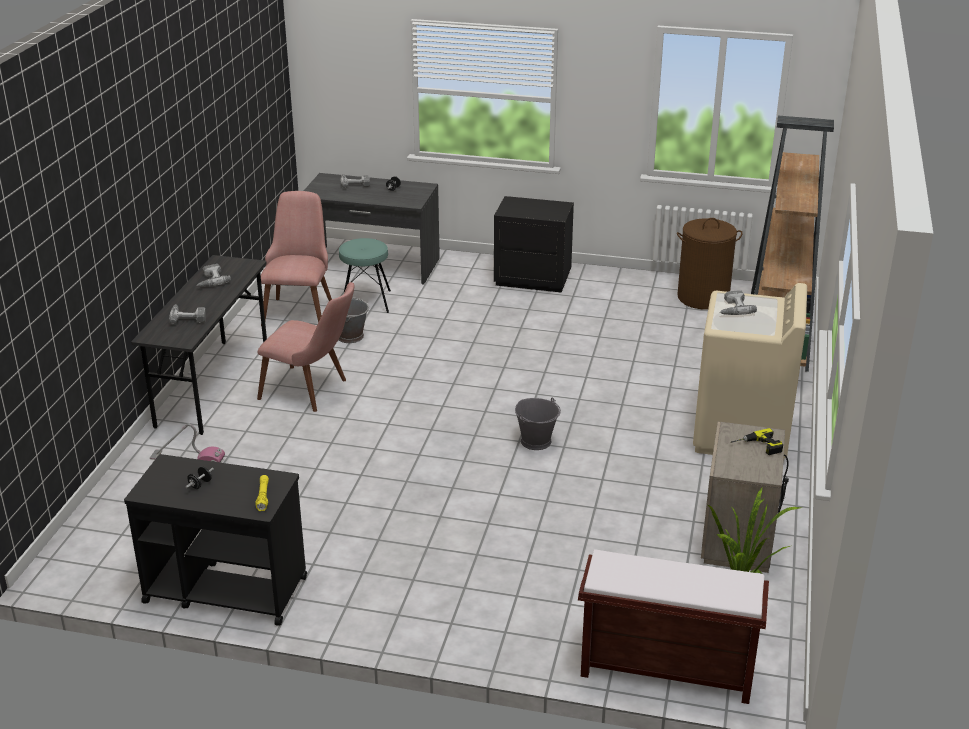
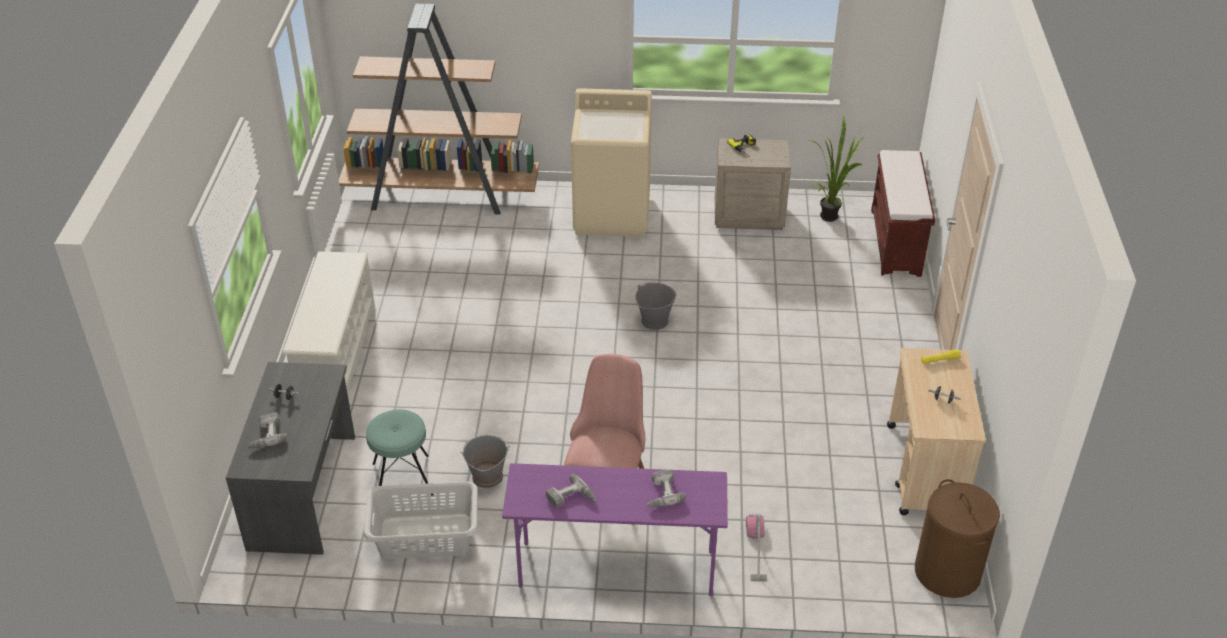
camera: 100 degrees left, 10 degrees up
black cart [124,454,307,626] -> beige cart [887,348,986,515]
grey desk [131,255,267,435] -> purple desk [502,463,728,596]
pink chair [261,191,332,326] -> grey laundry basket [364,482,478,559]
black nightstand [494,196,574,293] -> white shoe rack [283,251,375,397]
brown laundry basket [677,218,743,310] -> brown laundry basket moved to [915,479,1000,598]
power drill [720,290,757,315] -> none

